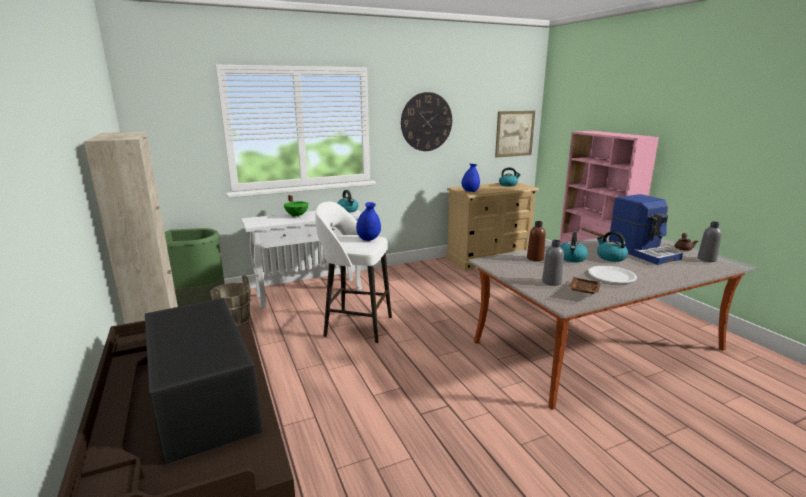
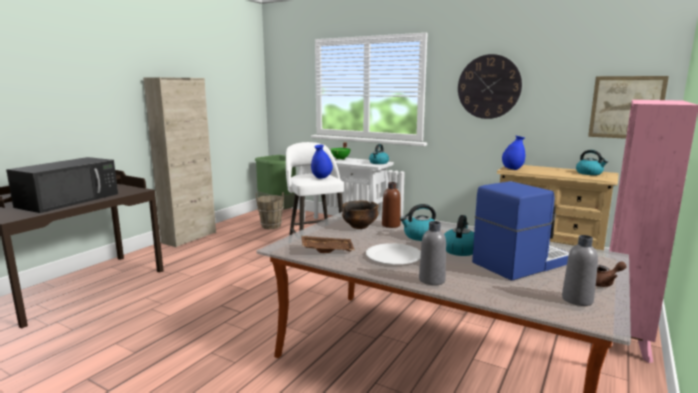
camera: 55 degrees right, 5 degrees down
grey bottle [542,240,564,286] -> grey bottle moved to [419,221,446,285]
coffee machine [609,194,683,265] -> coffee machine turned 150 degrees counterclockwise [472,181,569,281]
none -> bowl [342,201,379,229]

